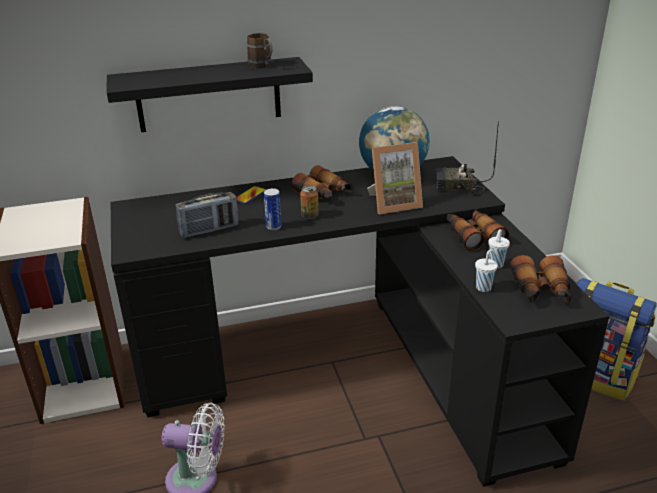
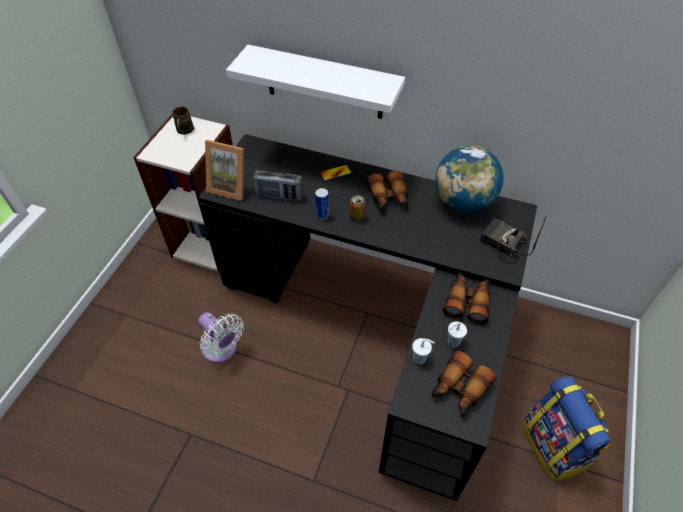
camera: 35 degrees right, 20 degrees up
black shelf [107,57,313,132] -> white shelf [226,45,405,119]
brown mug [247,33,272,69] -> brown mug moved to [172,106,194,135]
picture frame [367,142,423,214] -> picture frame moved to [205,140,244,201]

